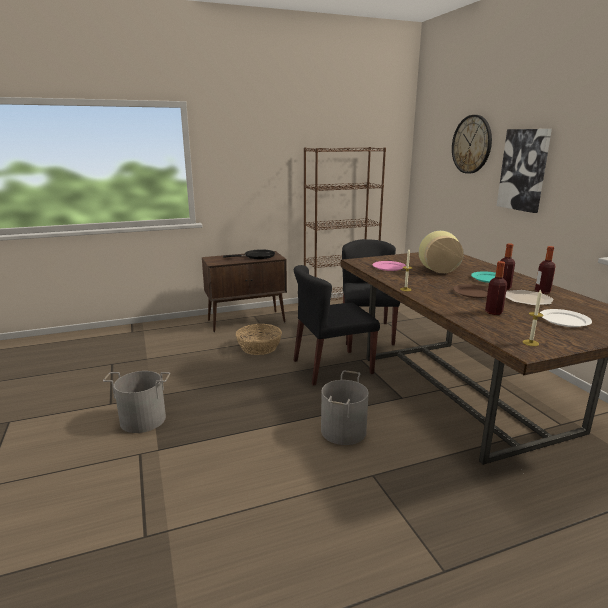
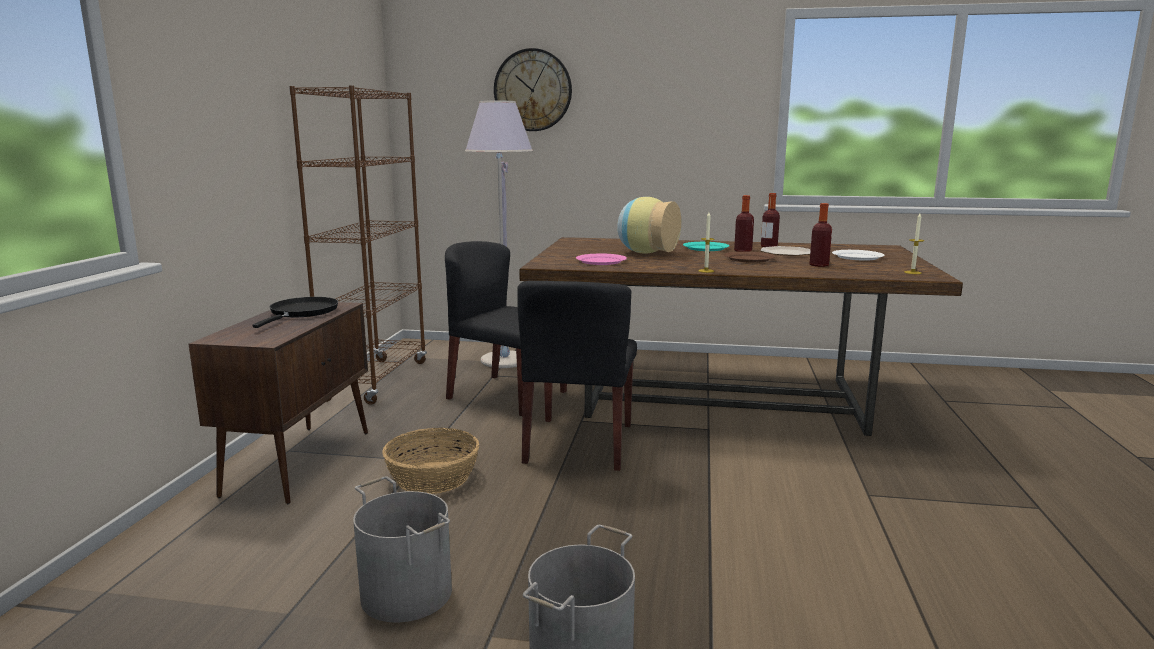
camera: 60 degrees left, 5 degrees down
grey bucket [321,370,369,445] -> grey bucket moved to [353,476,452,622]
picture [497,129,552,213] -> none
none -> grey floor lamp [465,101,533,368]

